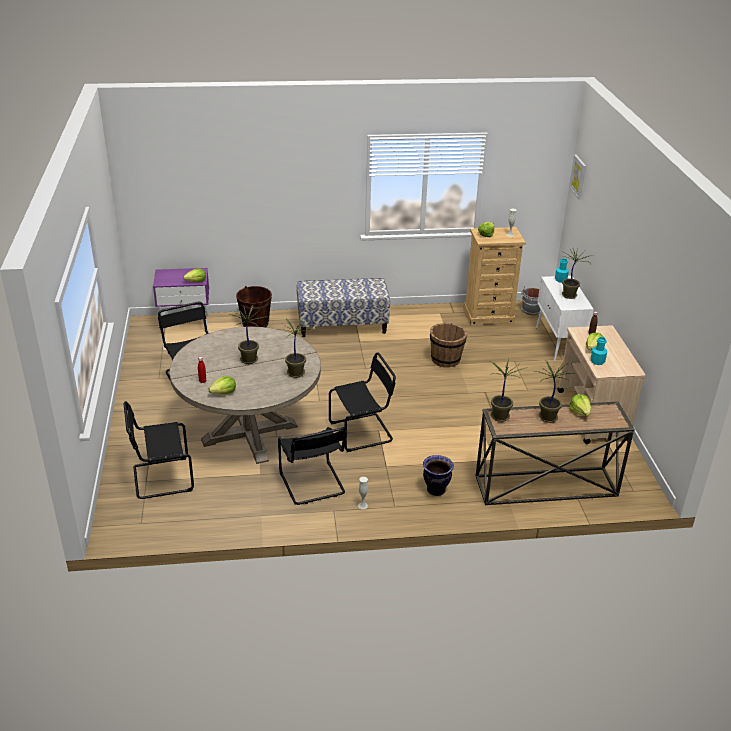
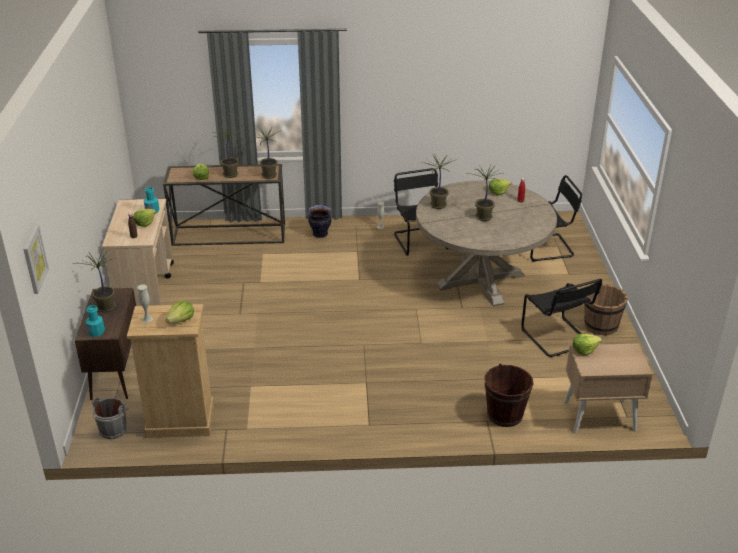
camera: 175 degrees left, 0 degrees up
purple nightstand [153,268,210,335] -> beige nightstand [564,343,653,433]
bench [297,278,390,337] -> none
black chair [329,352,396,452] -> none
brown bucket [430,323,467,368] -> brown bucket moved to [584,284,628,335]
white cabinet [536,276,594,362] -> brown cabinet [75,288,136,400]

